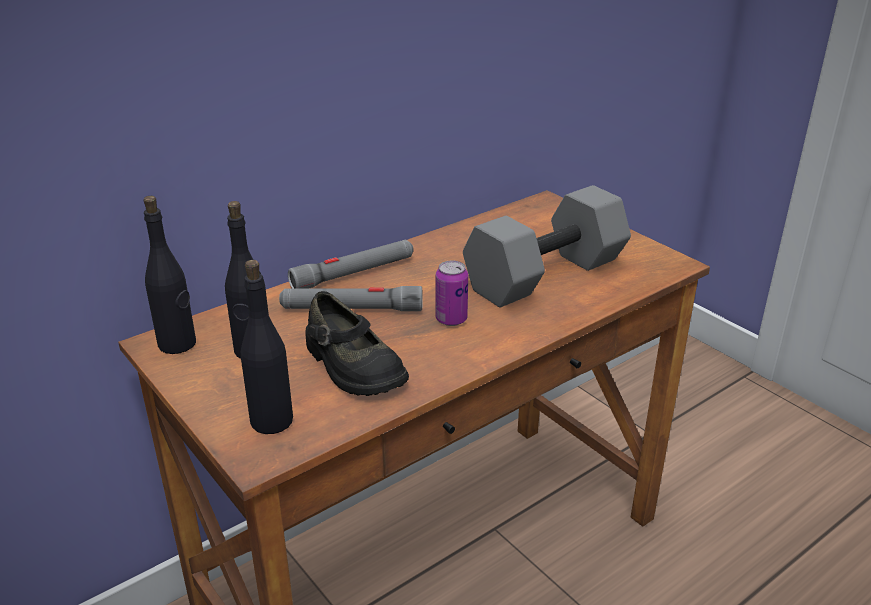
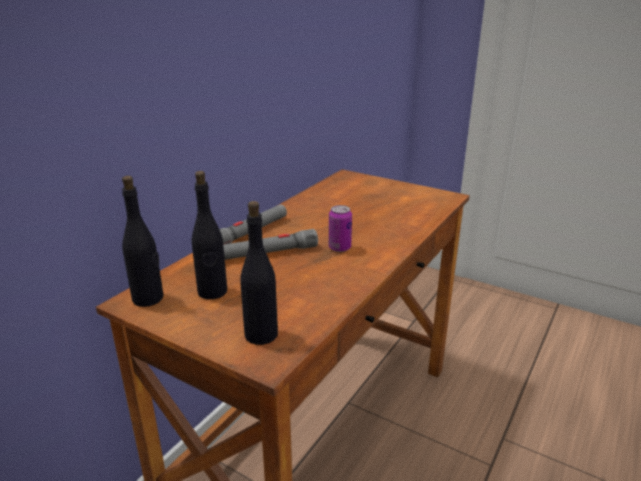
camera: 20 degrees left, 5 degrees down
black shoe [306,291,409,396] -> none
grey dumbbell [463,185,631,308] -> none

